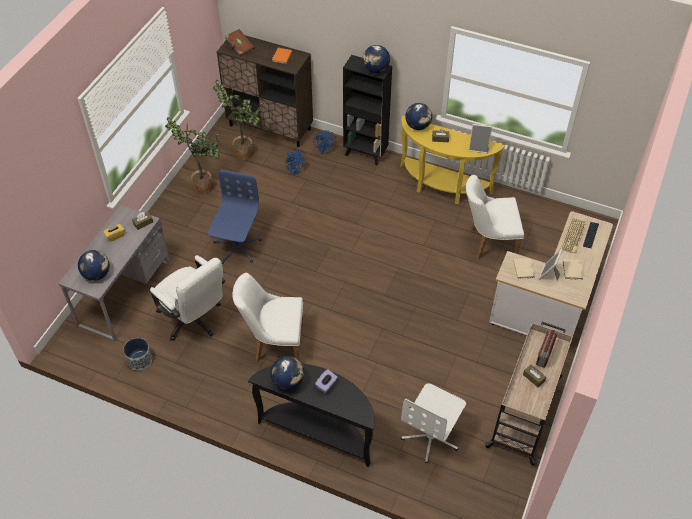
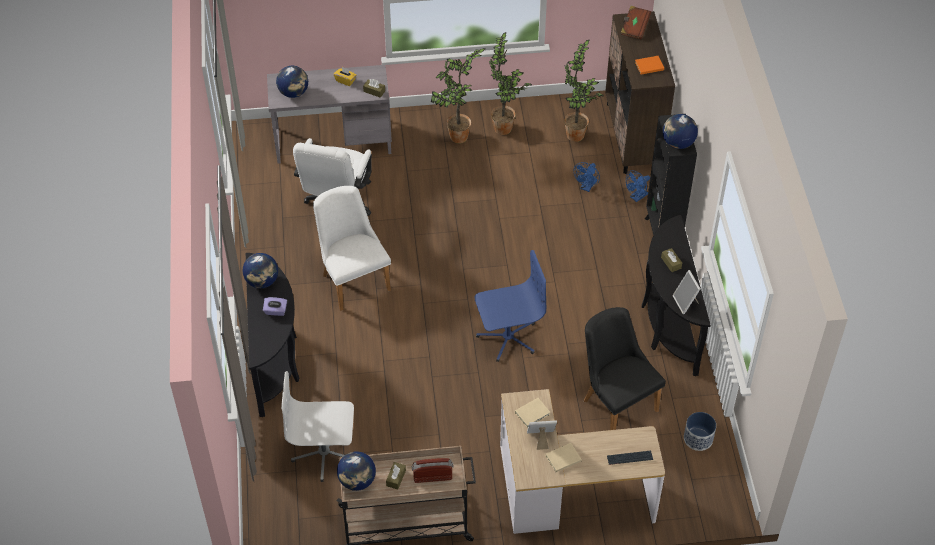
camera: 60 degrees right, 0 degrees up
planter [123,338,152,370] -> planter moved to [684,412,716,451]
blue office chair [208,170,262,264] -> blue office chair moved to [475,250,546,362]
yellow console table [400,115,505,204] -> black console table [641,215,711,376]
globe [405,103,432,130] -> globe moved to [337,451,376,491]
white chair [466,175,524,260] -> black chair [584,307,666,430]
keyboard [560,218,587,253] -> none
none -> potted plant [431,48,486,144]

